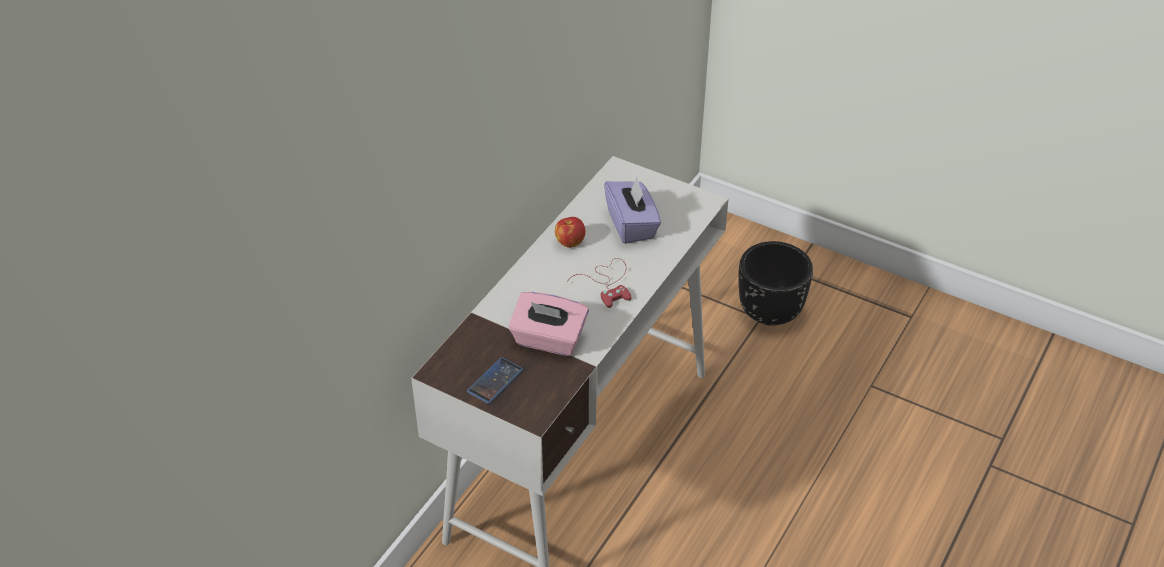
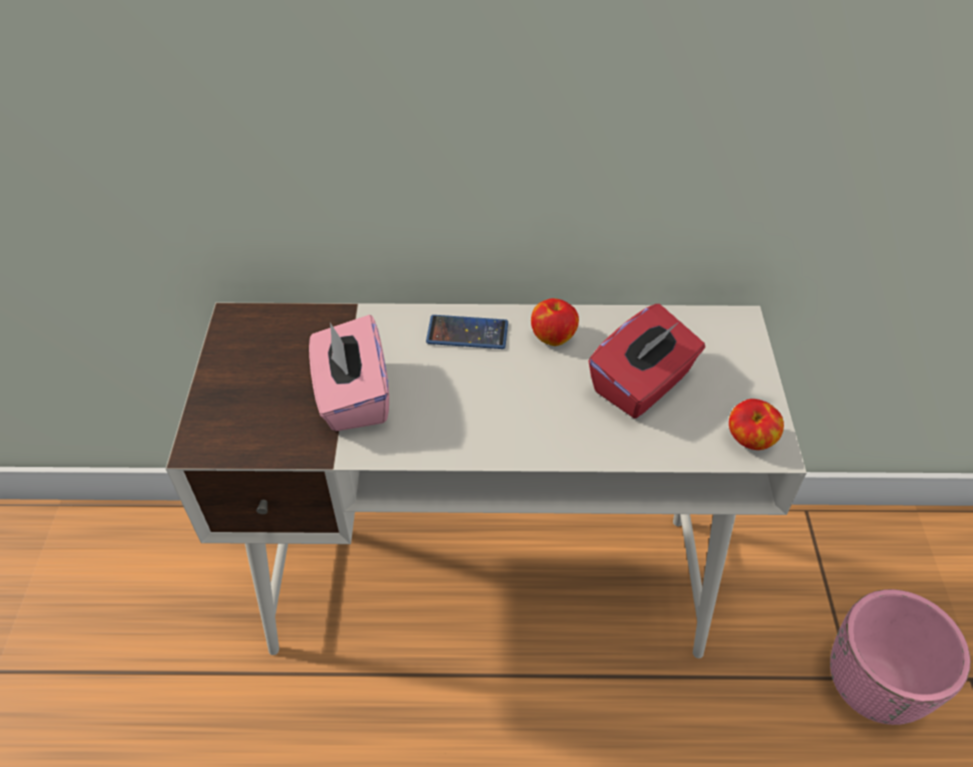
camera: 60 degrees right, 5 degrees up
phone [467,357,523,404] -> phone moved to [426,315,508,349]
red game controller [567,258,632,308] -> none
purple tissue box [604,177,661,244] -> red tissue box [588,304,705,418]
black planter [739,241,813,326] -> pink planter [830,589,971,725]
none -> apple [729,399,784,450]

